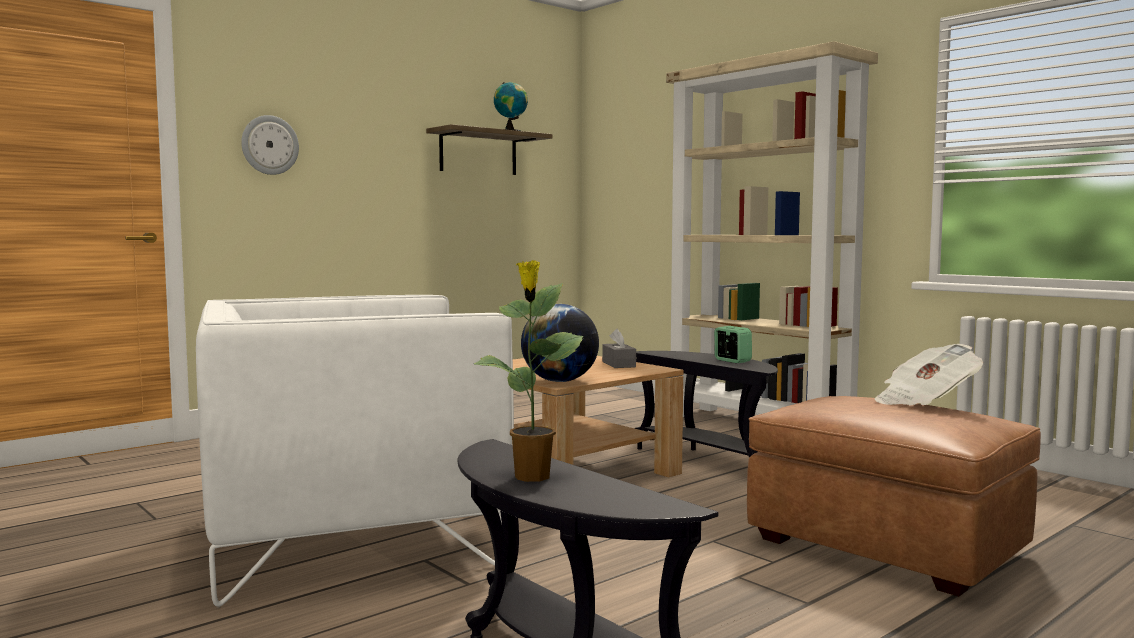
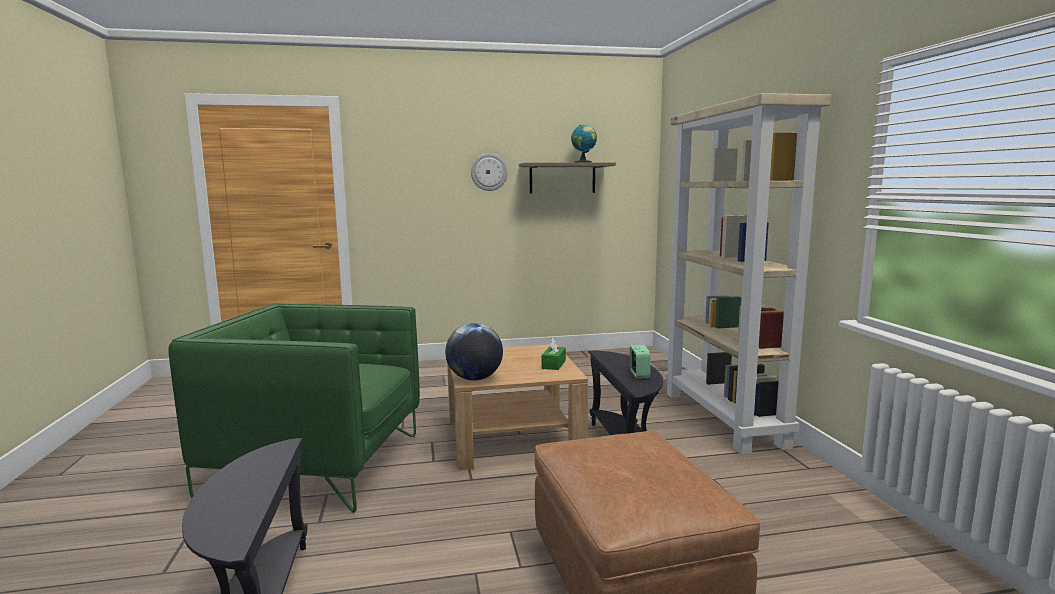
camera: 30 degrees right, 5 degrees up
white armchair [196,295,514,608] -> green armchair [168,304,420,513]
wall clock [241,115,299,175] -> wall clock moved to [471,153,508,191]
potted plant [474,260,583,482] -> none
grey tissue box [602,329,636,368] -> green tissue box [542,338,566,370]
newspaper [875,344,983,405] -> none

